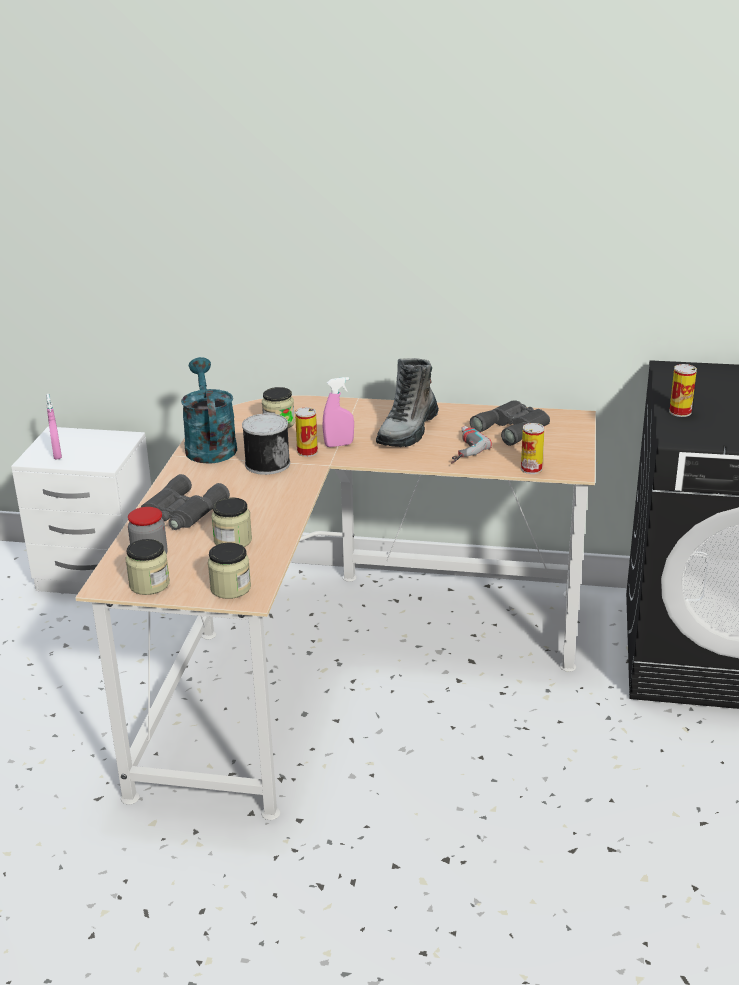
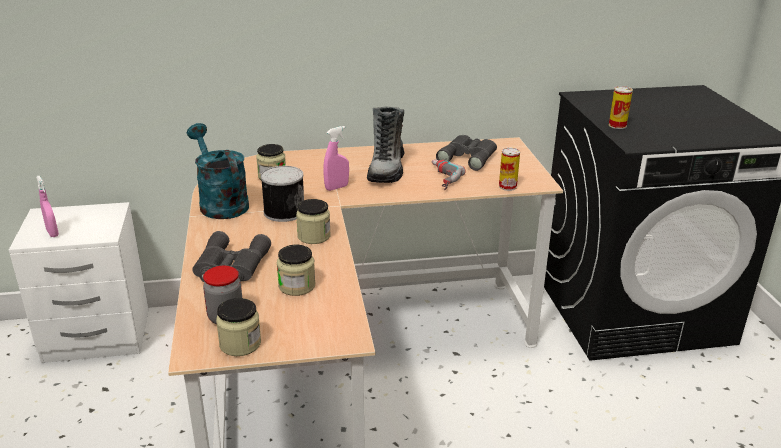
camera: 20 degrees left, 0 degrees up
jar [208,543,251,599] -> jar moved to [296,199,331,244]
can [295,407,318,457] -> none

